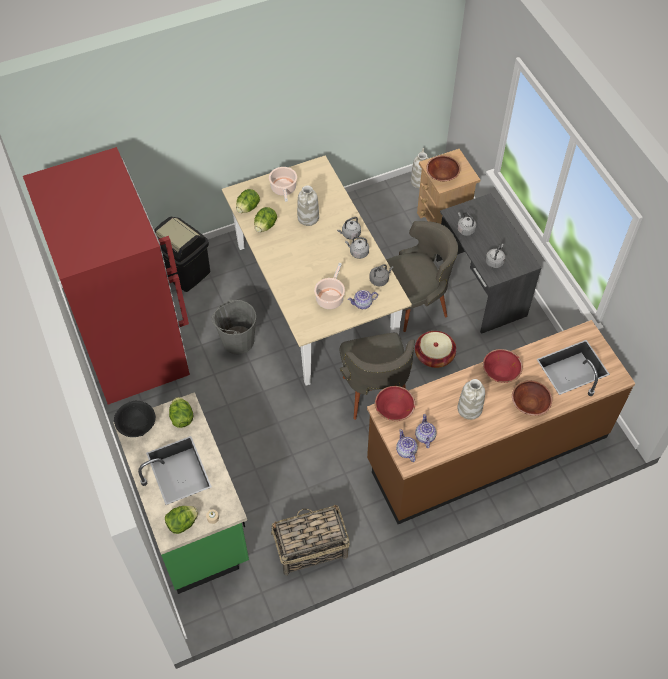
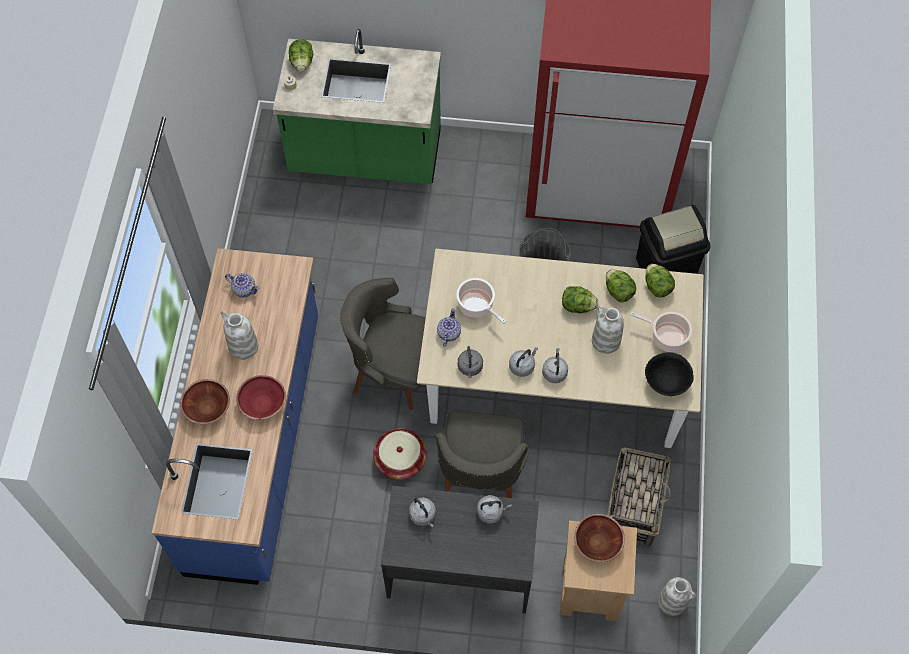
camera: 120 degrees right, 5 degrees up
black bowl [114,401,156,437] -> black bowl moved to [645,352,694,396]
lettuce [169,397,193,428] -> lettuce moved to [562,286,598,314]
basket [271,505,350,575] -> basket moved to [607,448,671,547]
brown counter [367,320,636,524] -> blue counter [152,248,318,585]
red bowl [375,386,415,421] -> none
teapot [396,429,418,462] -> none

